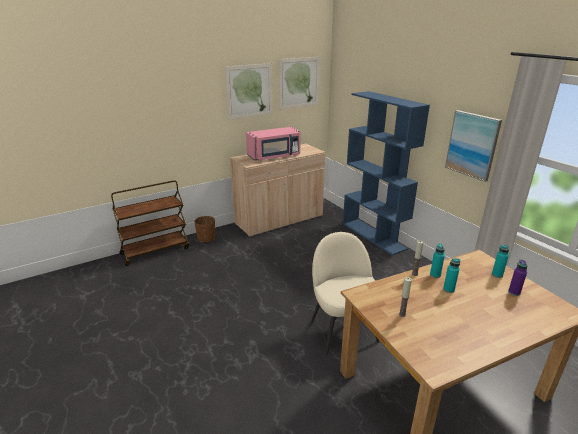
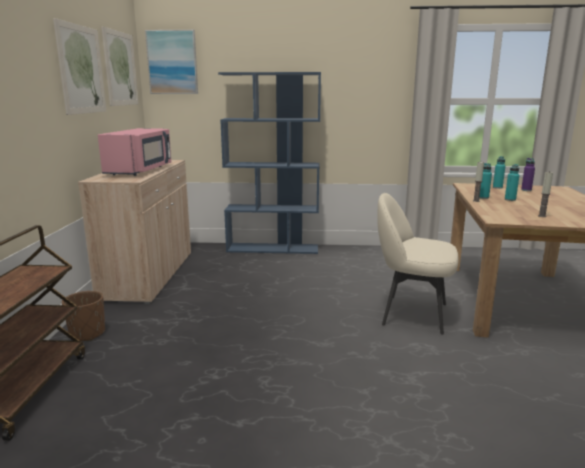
camera: 55 degrees left, 10 degrees down
picture [445,110,502,182] -> picture moved to [145,30,198,94]

